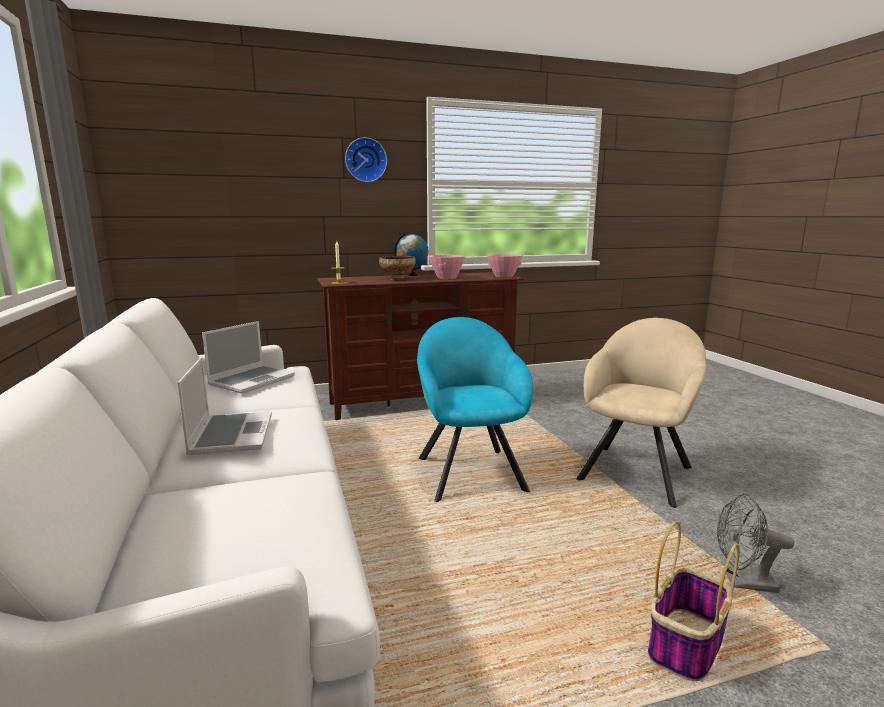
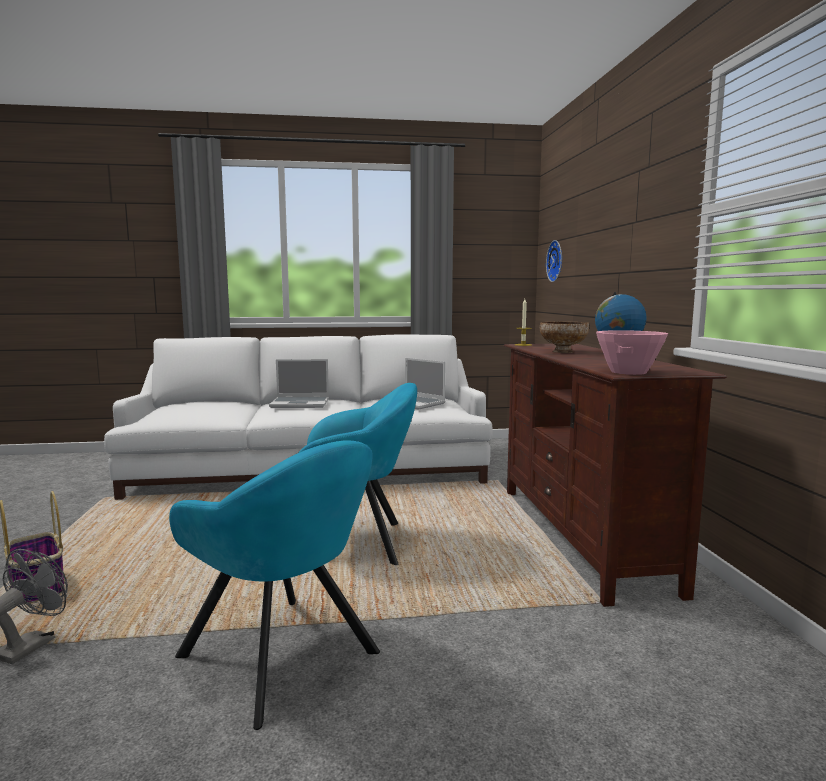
camera: 100 degrees right, 5 degrees down
wall clock [345,137,387,182] -> wall clock moved to [546,240,562,282]
pink bowl [429,255,465,279] -> none
beige armchair [576,318,707,508] -> turquoise armchair [169,440,380,730]

